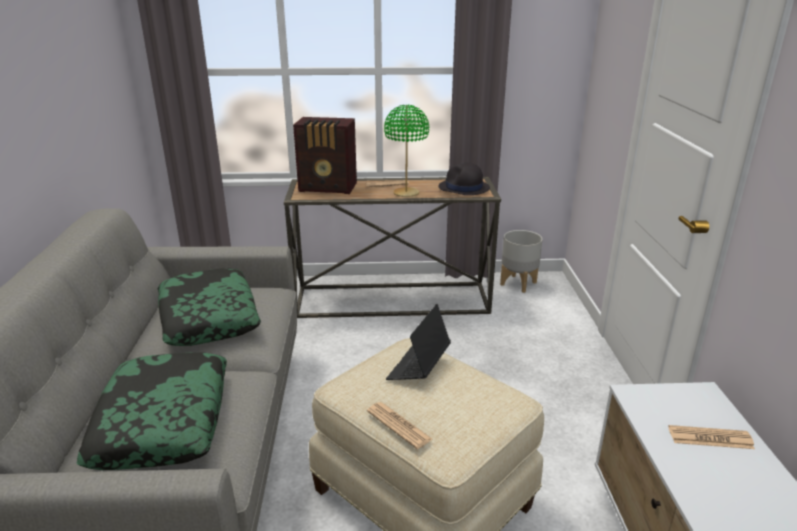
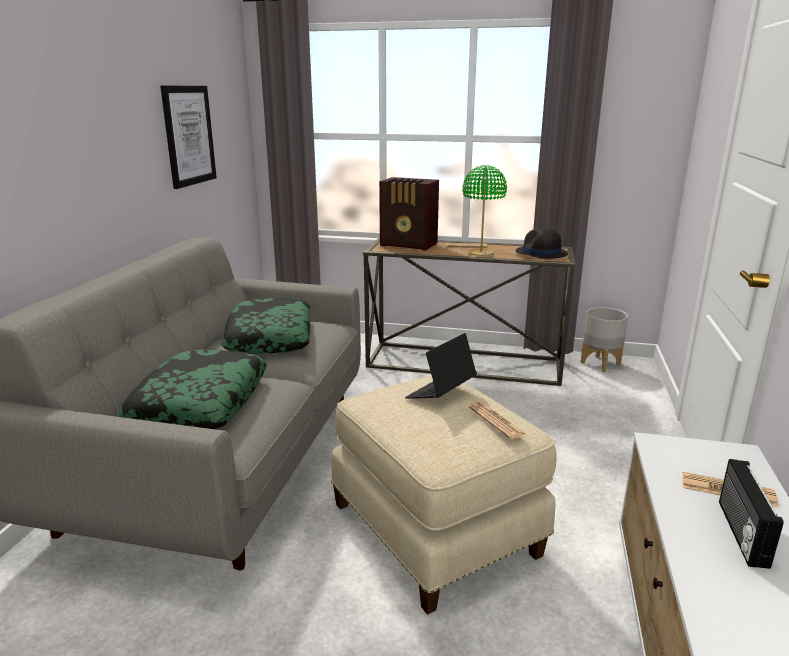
camera: 15 degrees right, 5 degrees down
newspaper [367,402,432,449] -> newspaper moved to [469,402,527,439]
none -> picture [160,86,217,189]
none -> radio [719,459,784,569]

